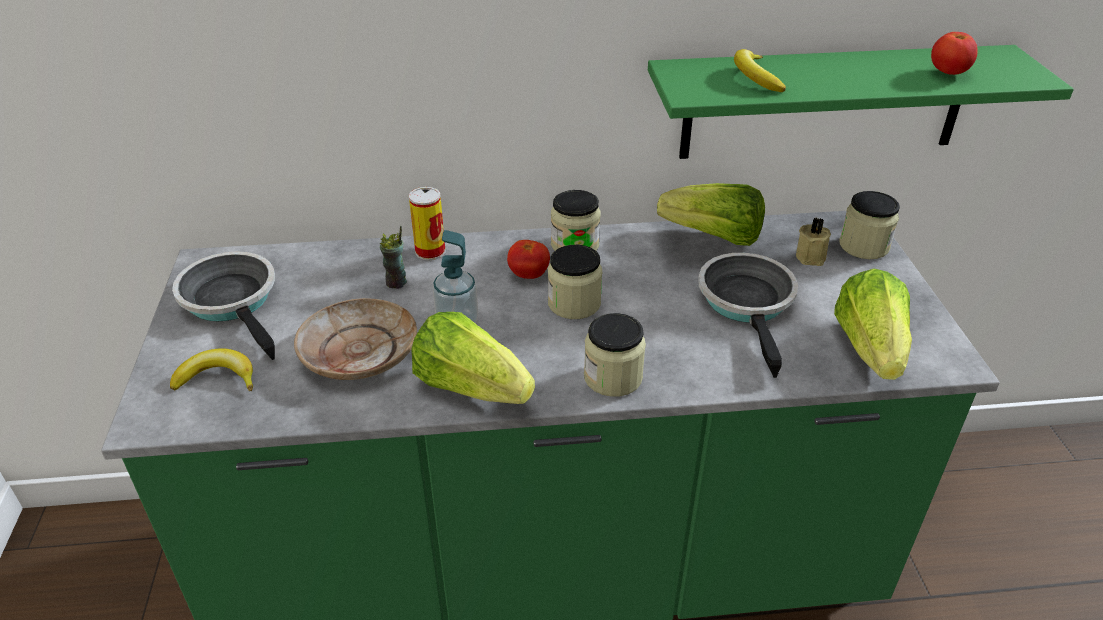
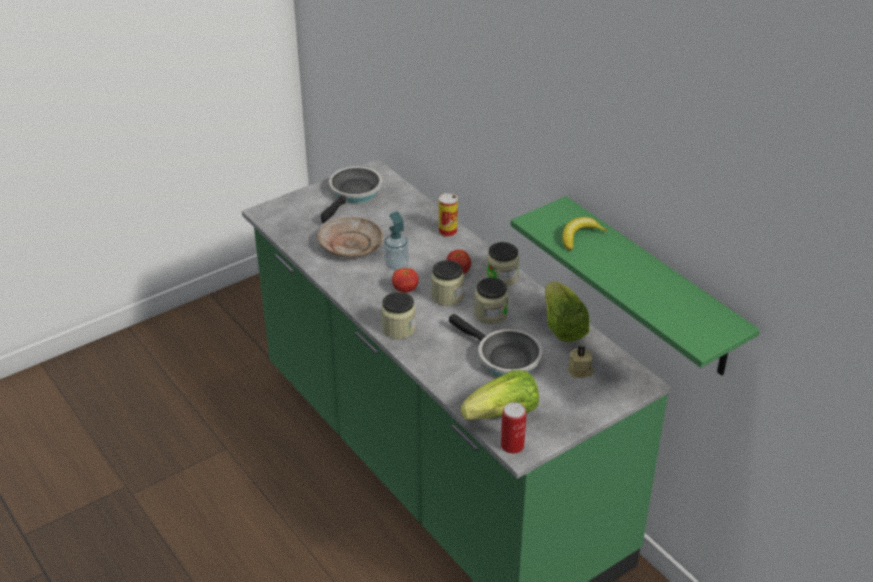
camera: 60 degrees right, 0 degrees up
banana [170,348,253,392] -> none
cup [380,226,407,289] -> none
lettuce [412,312,535,404] -> none
frying pan [698,253,798,378] -> frying pan turned 75 degrees clockwise [449,314,543,376]
jar [839,191,900,259] -> jar moved to [474,278,508,324]
tomato [931,32,978,75] -> tomato moved to [392,268,419,293]
none -> can [501,402,526,454]

